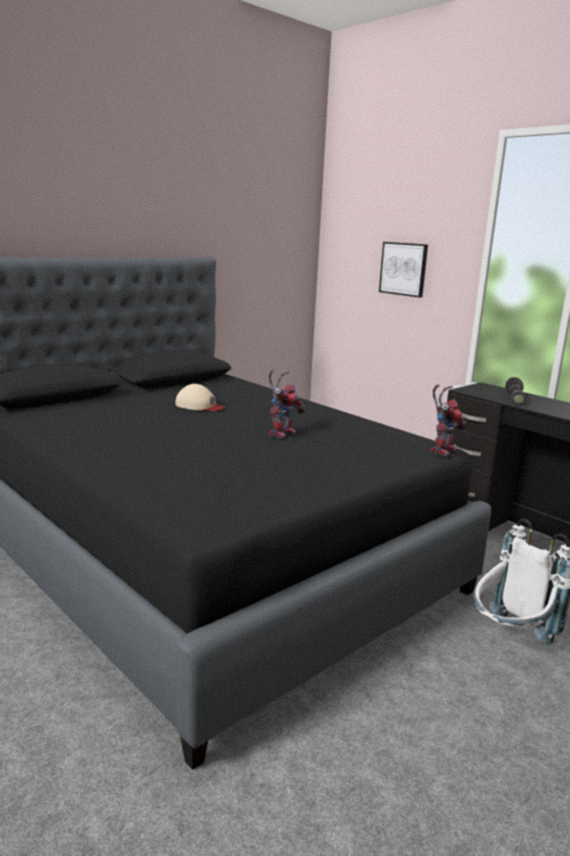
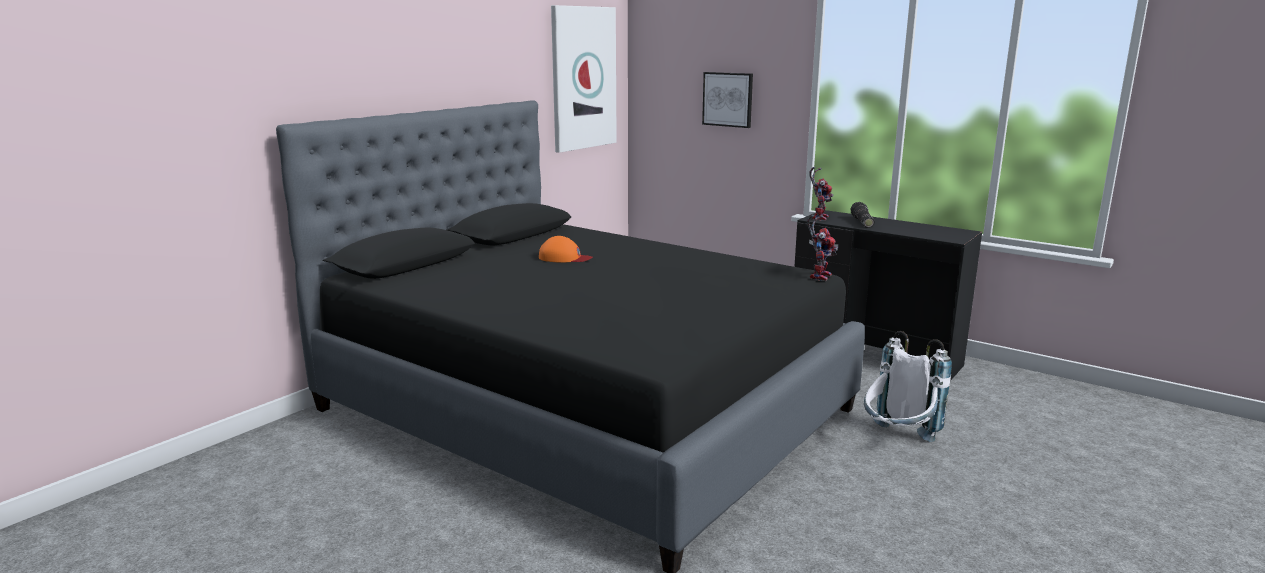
camera: 10 degrees left, 0 degrees up
beige cap [175,384,226,411] -> orange cap [539,236,592,263]
toy robot [269,370,305,438] -> toy robot moved to [809,167,833,221]
none -> picture [551,5,617,153]

